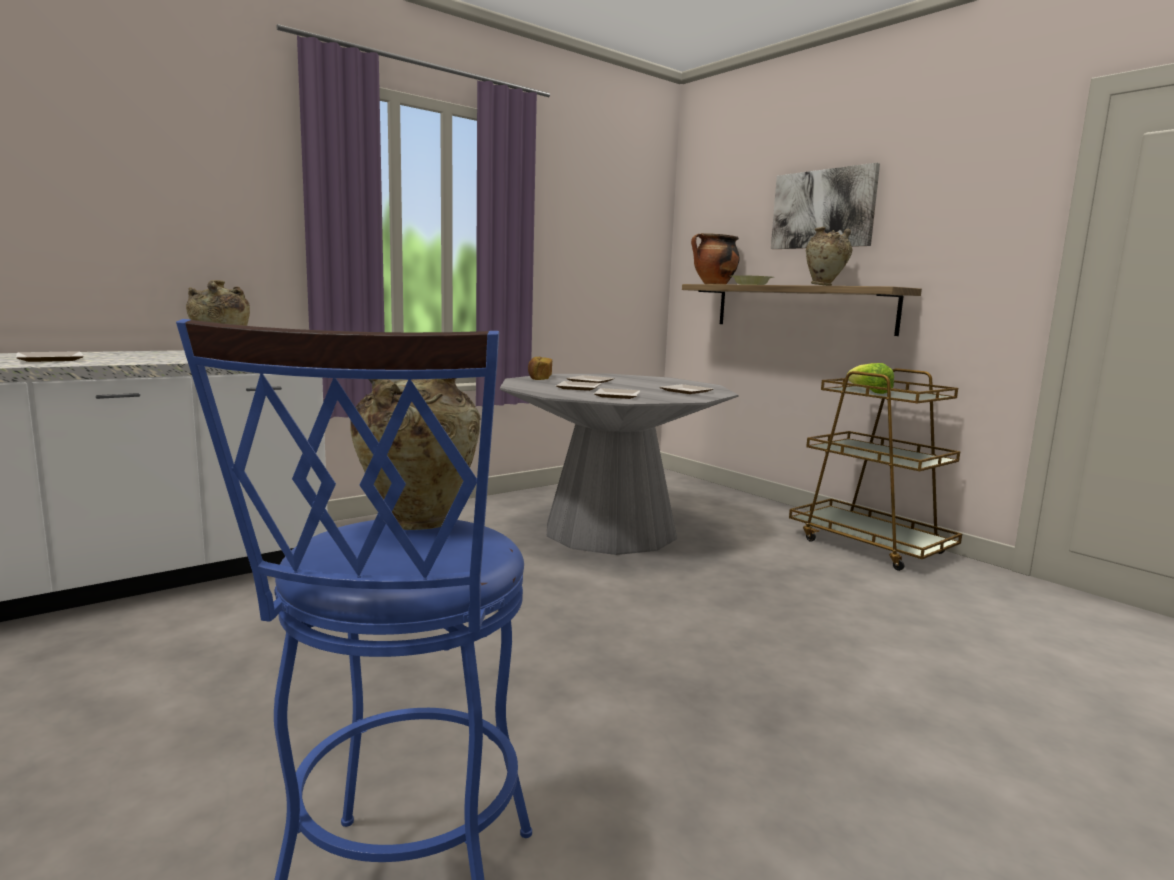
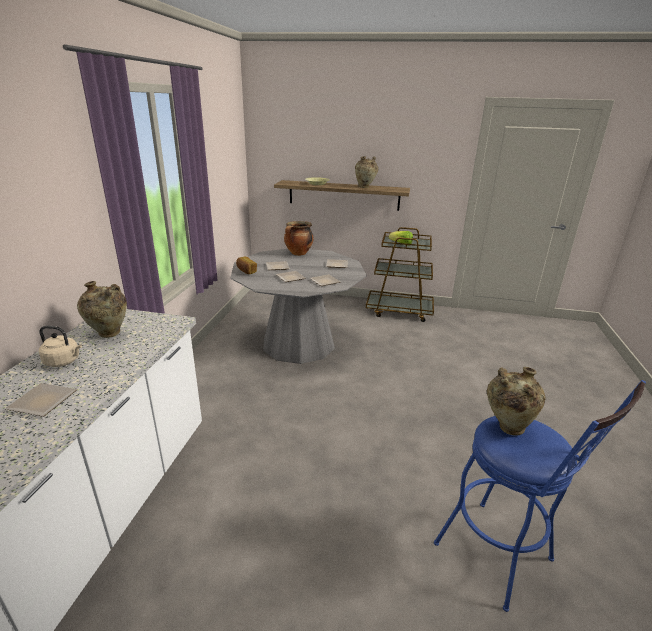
camera: 40 degrees left, 15 degrees up
cooking pot [691,233,740,285] -> cooking pot moved to [284,221,313,256]
picture [771,163,880,249] -> none
none -> beige kettle [39,326,82,367]

